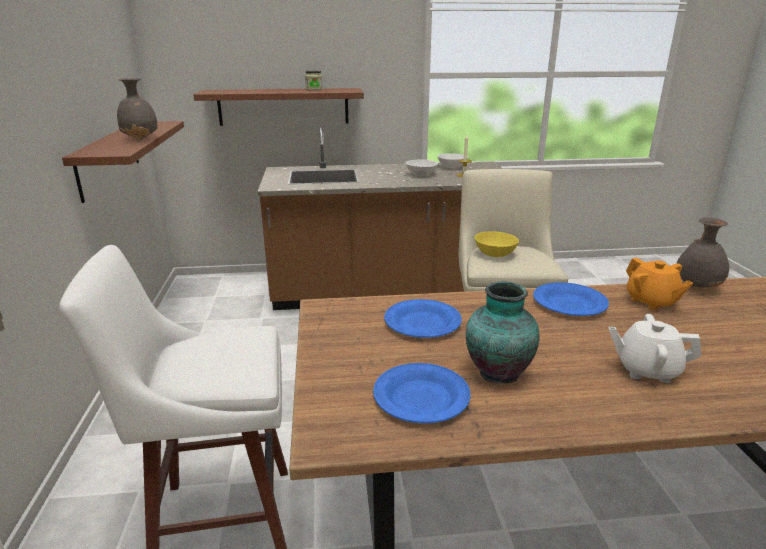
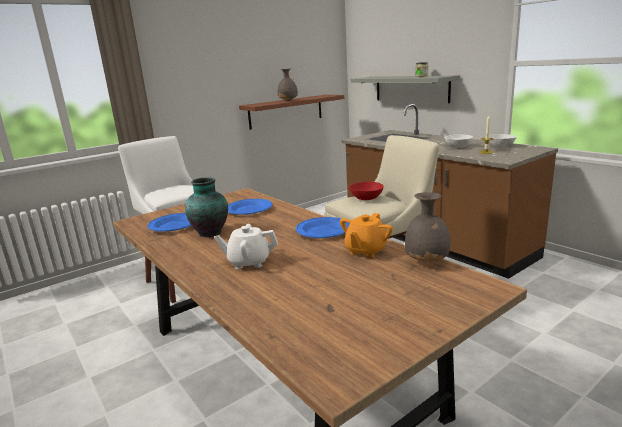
camera: 60 degrees right, 5 degrees down
brown shelf [193,88,364,126] -> grey shelf [351,75,460,103]
yellow bowl [475,231,519,257] -> red bowl [349,182,384,200]
white teapot [608,314,701,383] -> white teapot turned 75 degrees counterclockwise [214,224,278,269]

